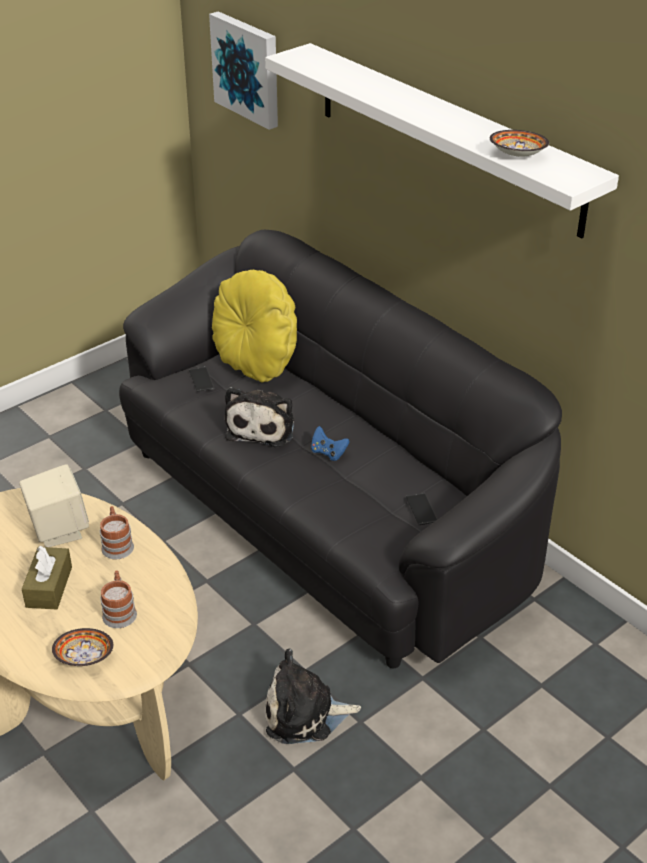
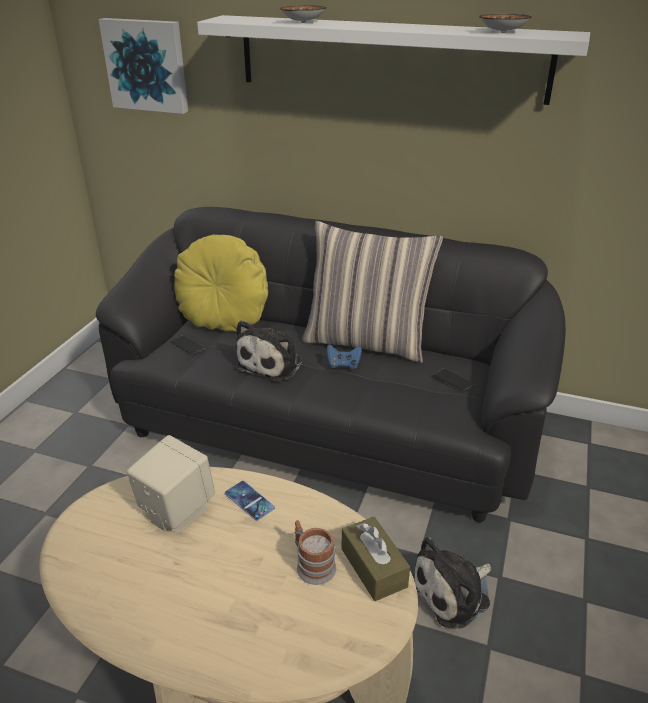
camera: 30 degrees left, 5 degrees down
brown tissue box [22,546,72,610] -> brown tissue box moved to [341,517,410,601]
bowl [52,628,114,666] -> bowl moved to [280,6,327,23]
mug [100,506,134,559] -> phone [225,481,275,521]
plush toy [225,387,294,447] -> plush toy turned 45 degrees clockwise [234,320,302,382]
none -> pillow [302,221,443,363]

